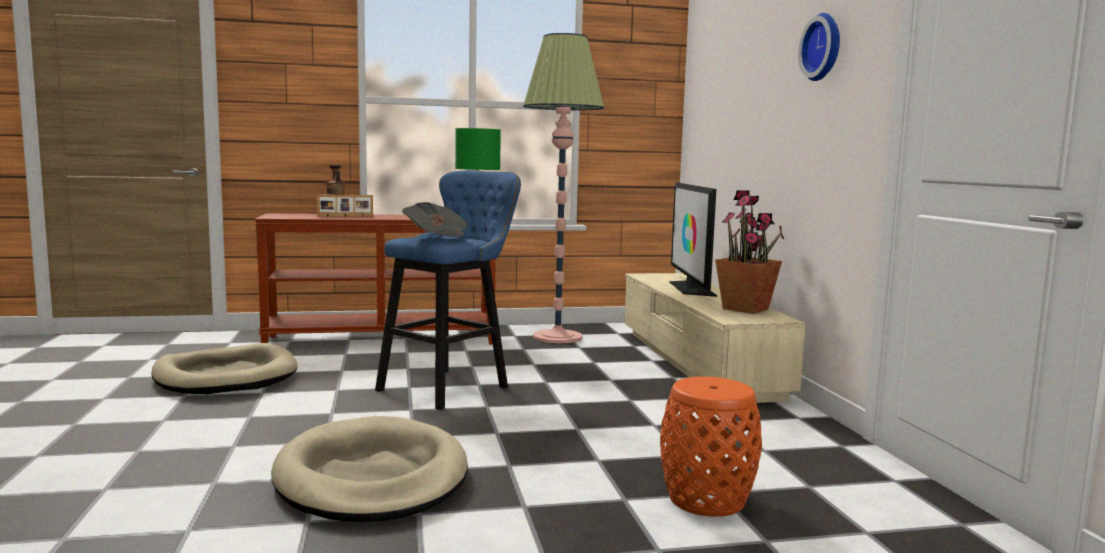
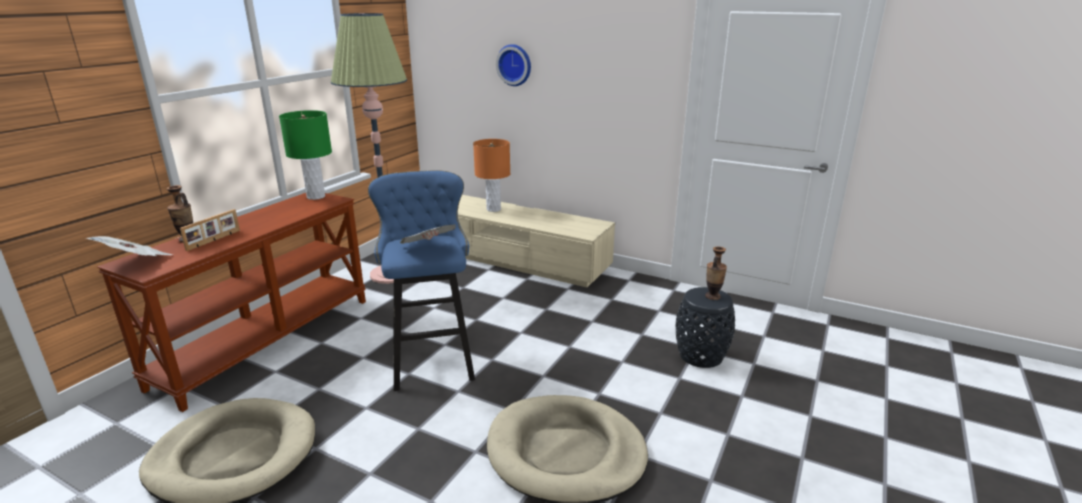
camera: 50 degrees left, 15 degrees up
orange stool [660,377,762,517] -> black stool [675,287,735,368]
television [669,182,717,297] -> orange table lamp [473,139,510,212]
potted plant [715,190,784,314] -> none
wall clock [798,13,840,81] -> wall clock moved to [496,44,531,86]
none -> newspaper [86,236,174,256]
none -> vase [705,247,727,300]

